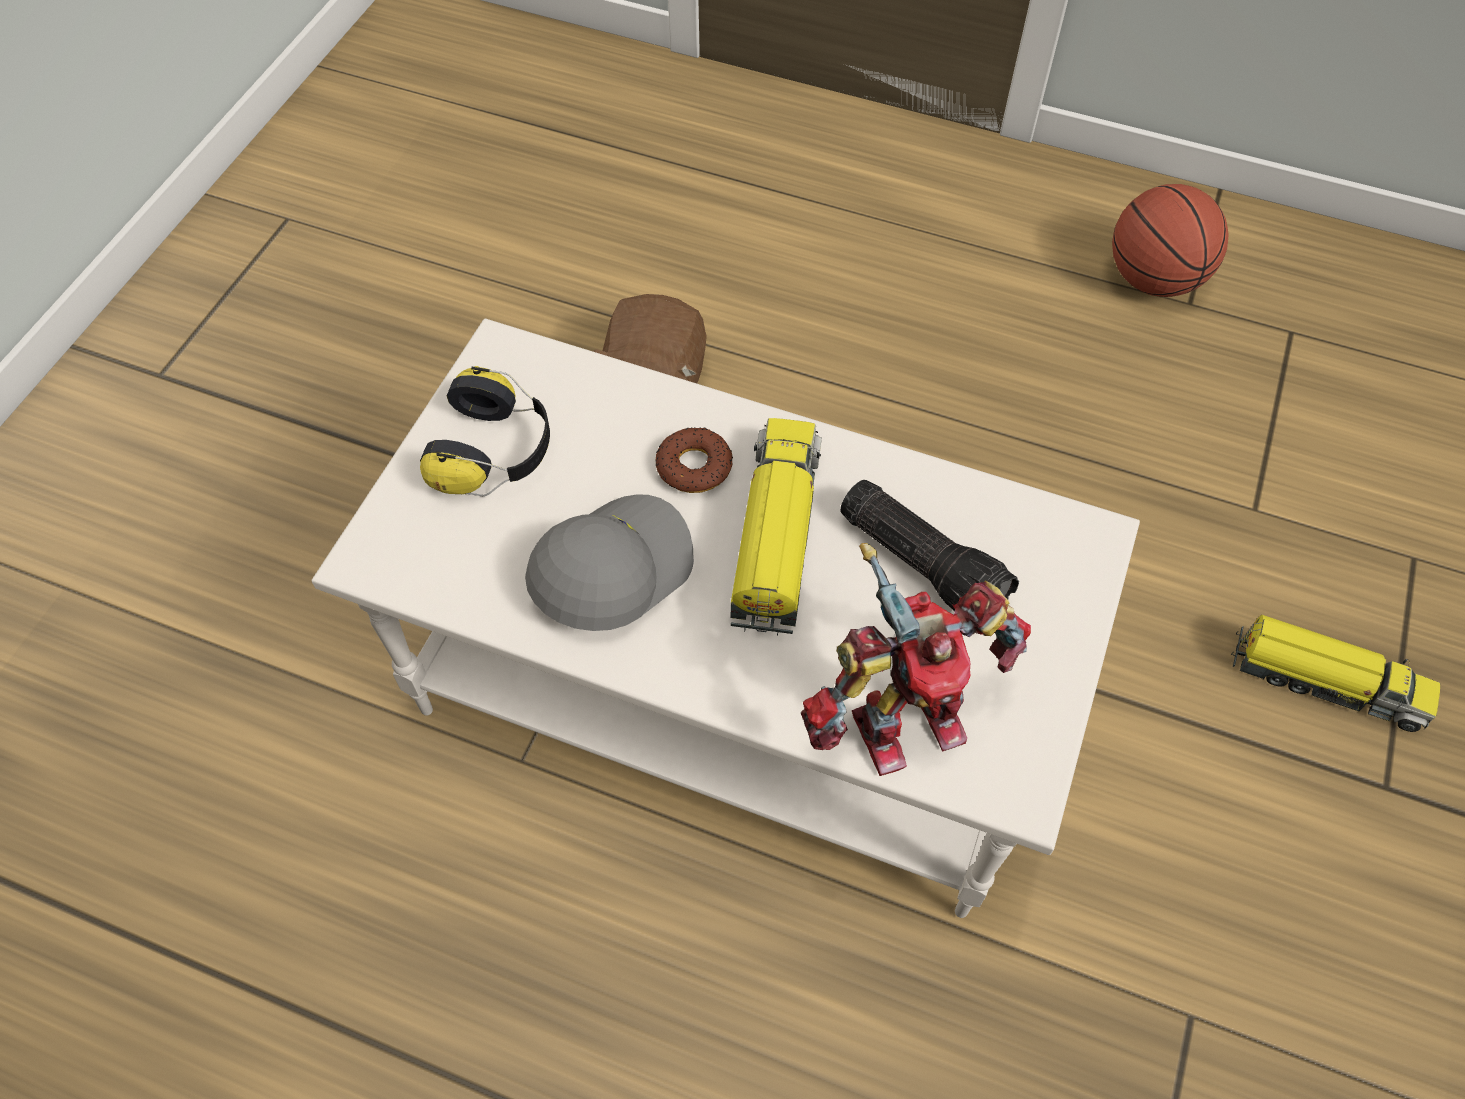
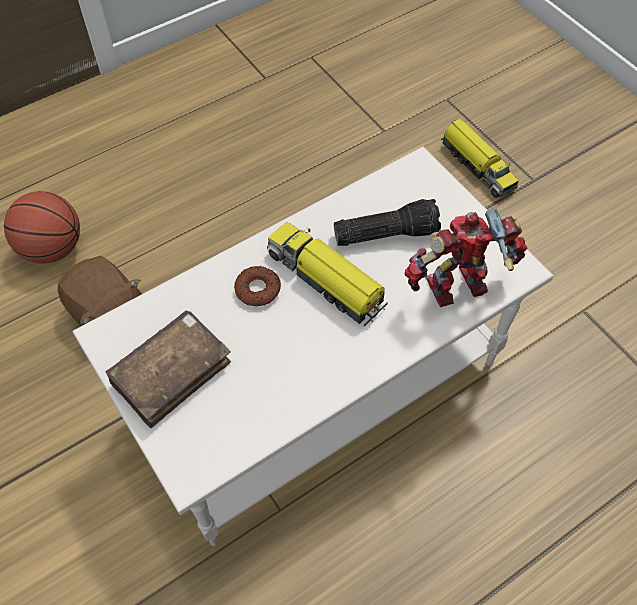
camera: 55 degrees left, 0 degrees up
headphones [420,366,550,496] -> brown book [105,311,231,428]
grey cap [525,494,694,631] -> none
toy robot [801,543,1031,776] -> toy robot turned 120 degrees counterclockwise [404,208,527,307]
basketball [1112,184,1229,297] -> basketball moved to [4,191,80,264]
toy truck [1231,615,1440,732] -> toy truck turned 90 degrees clockwise [441,119,519,198]

